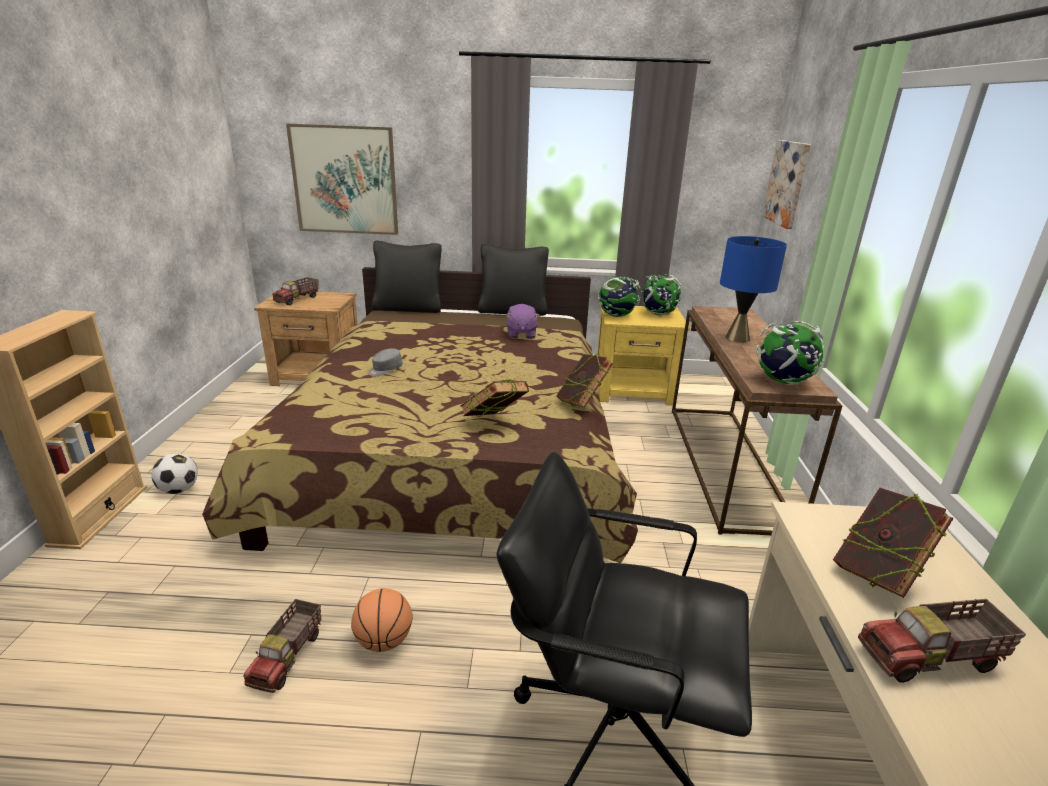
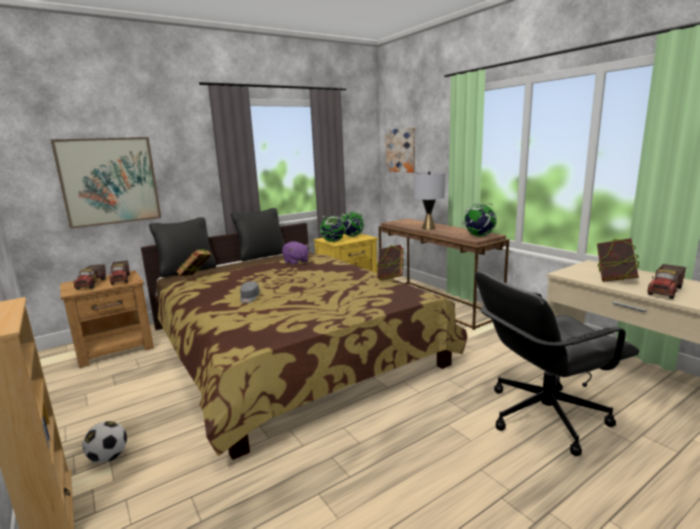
camera: 35 degrees left, 10 degrees down
toy truck [243,599,321,693] -> toy truck moved to [110,260,130,285]
basketball [351,588,413,652] -> none
book [460,380,529,417] -> book moved to [176,248,212,276]
blue table lamp [720,236,787,343] -> grey table lamp [414,171,445,230]

